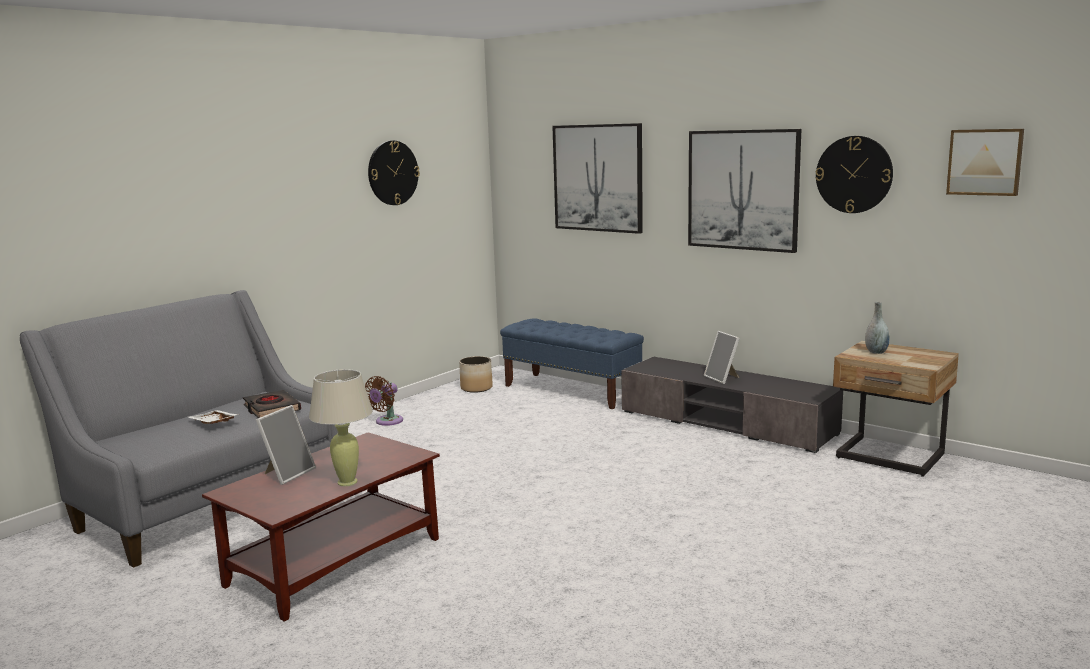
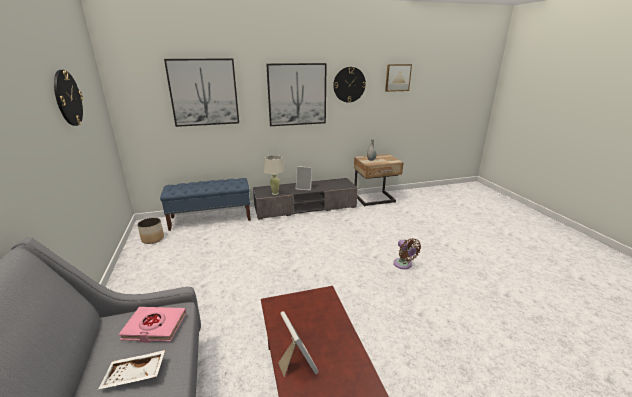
camera: 55 degrees left, 10 degrees up
black book [243,390,301,418] -> pink book [118,307,186,343]
beige table lamp [309,369,373,486] -> beige table lamp moved to [263,155,285,195]
brown fan [365,376,403,426] -> brown fan moved to [393,238,421,269]

